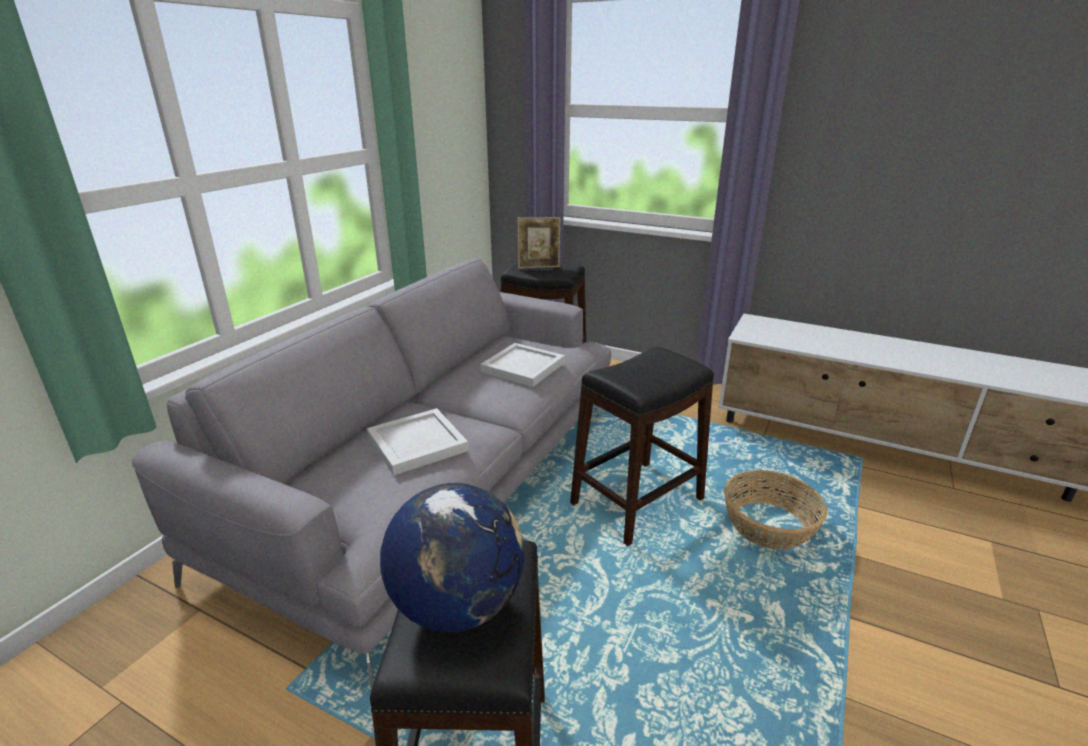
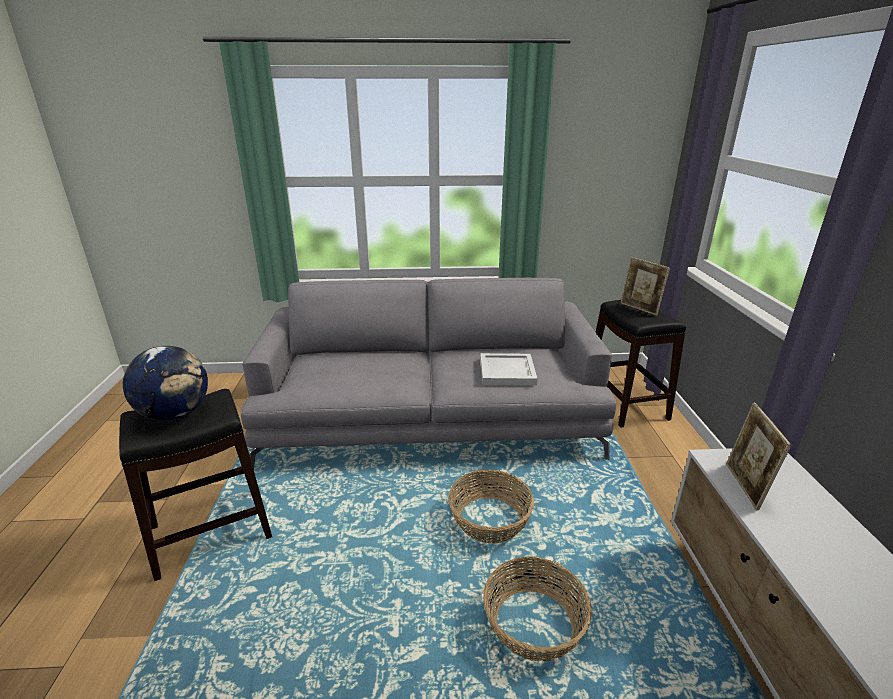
camera: 60 degrees right, 0 degrees up
white tray [367,408,469,475] -> none
black stool [570,347,714,546] -> basket [448,470,534,544]
none -> picture frame [726,403,792,510]

